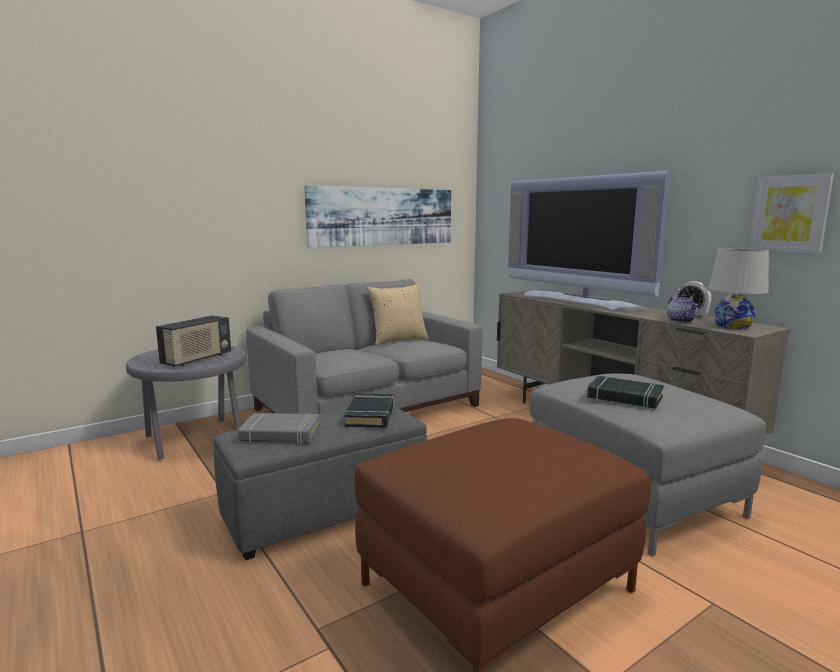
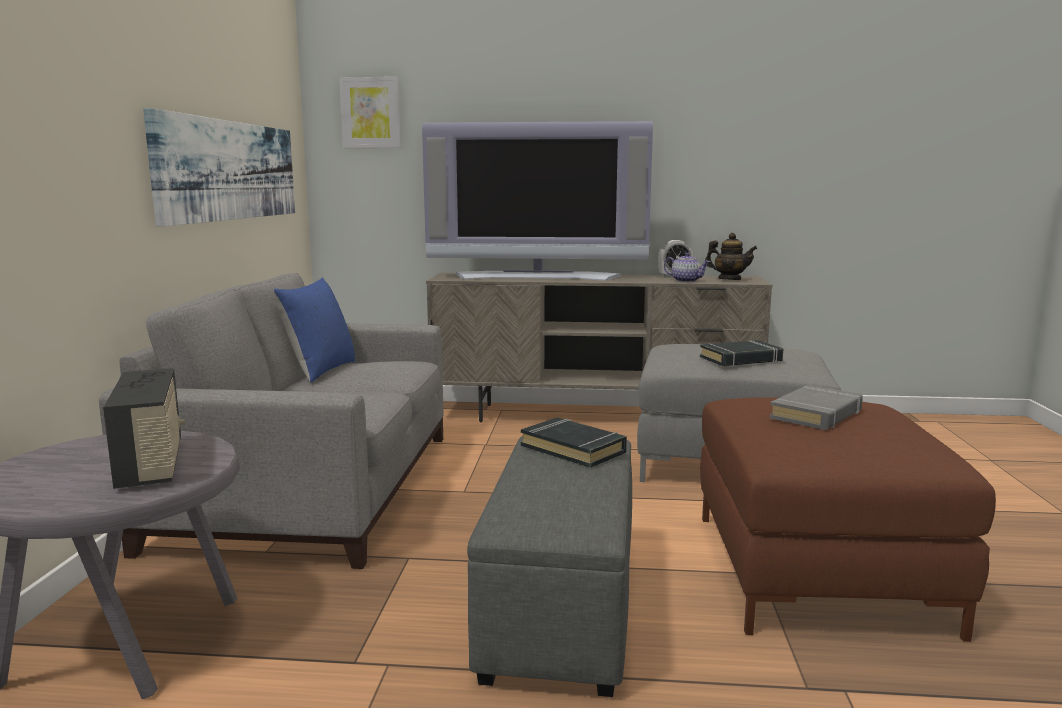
camera: 50 degrees left, 0 degrees up
grey book [239,413,320,444] -> grey book moved to [770,385,863,430]
beige pillow [367,284,429,345] -> blue pillow [273,278,355,383]
white table lamp [708,249,769,329] -> teapot [705,233,757,280]
picture [749,173,834,253] -> picture moved to [339,77,401,148]

